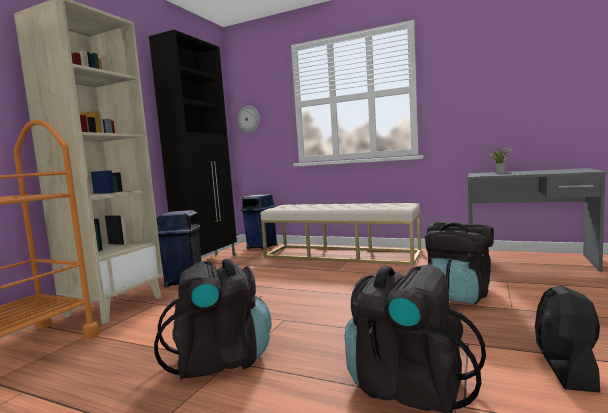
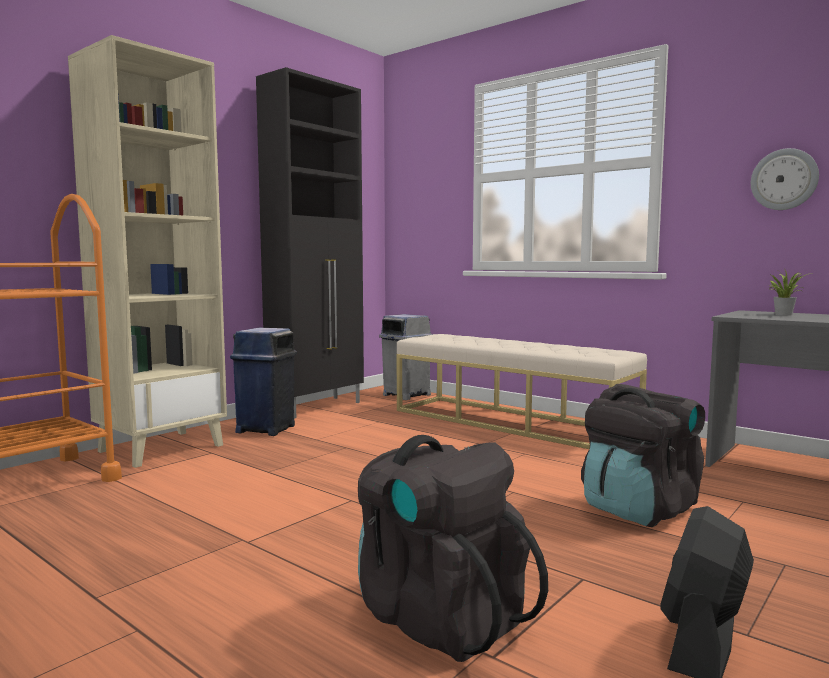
camera: 15 degrees right, 0 degrees up
black backpack [154,259,271,380] -> none
wall clock [237,106,260,133] -> wall clock moved to [751,148,819,210]
blue trash can [241,194,278,250] -> grey trash can [379,314,433,400]

